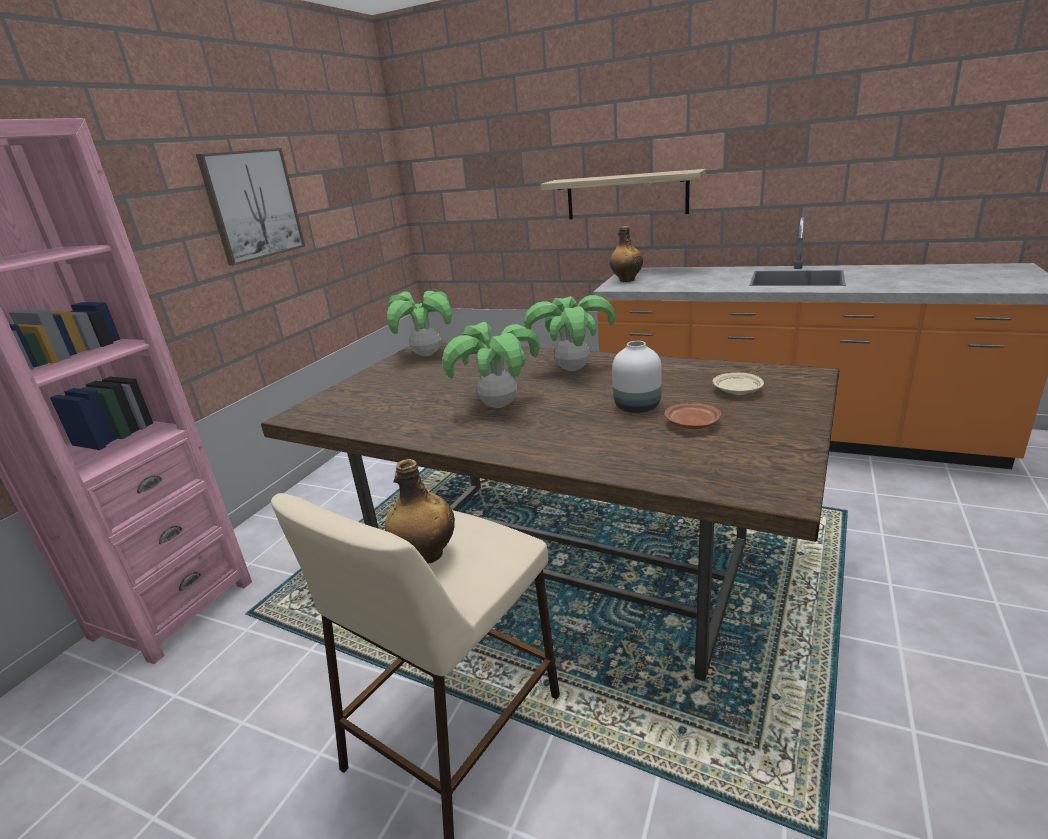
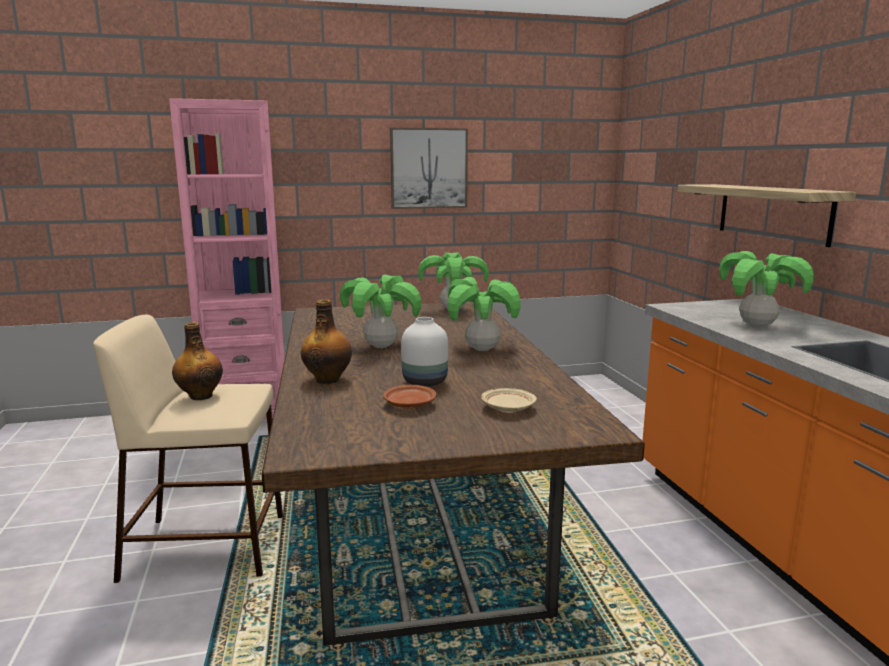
camera: 50 degrees right, 10 degrees down
bottle [609,226,643,282] -> bottle moved to [301,299,352,384]
none -> potted plant [719,251,814,327]

